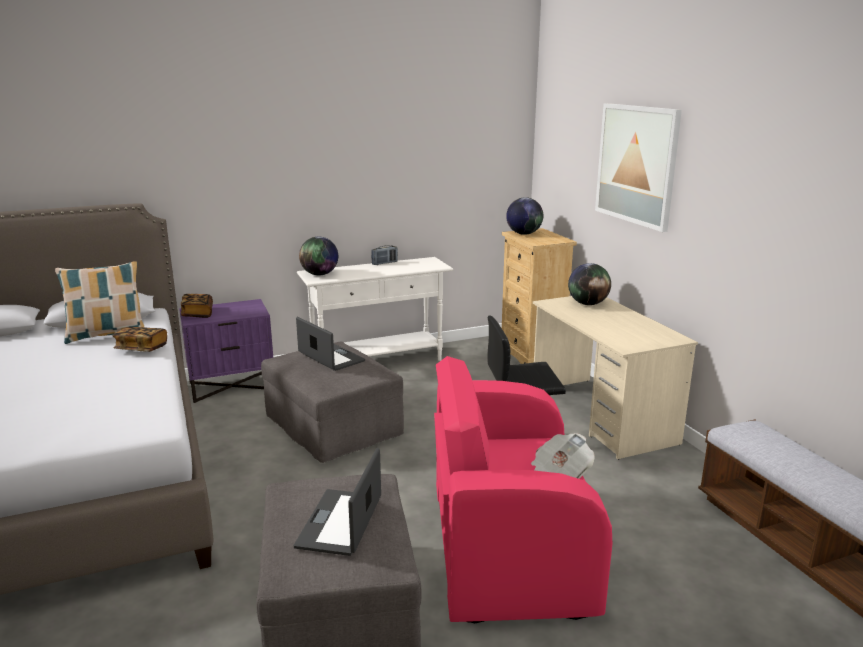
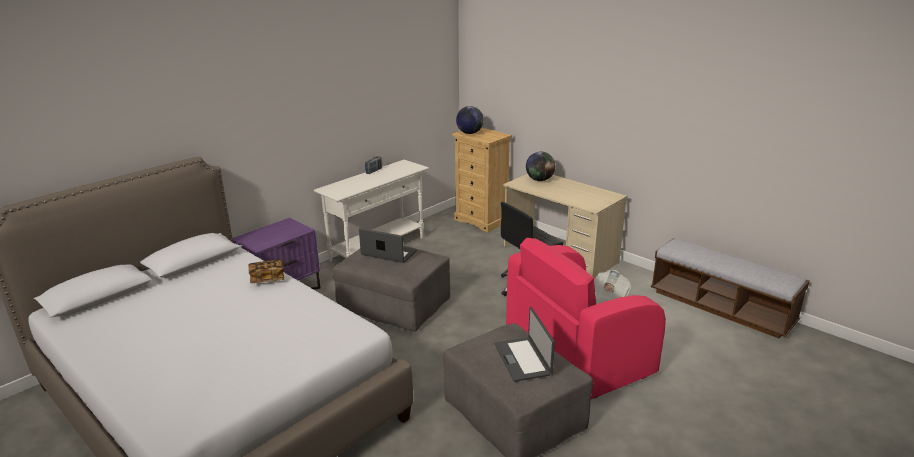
camera: 25 degrees left, 5 degrees up
pillow [55,261,144,344] -> none
book [181,294,213,318] -> none
globe [299,237,338,276] -> none
picture [595,103,682,232] -> none

